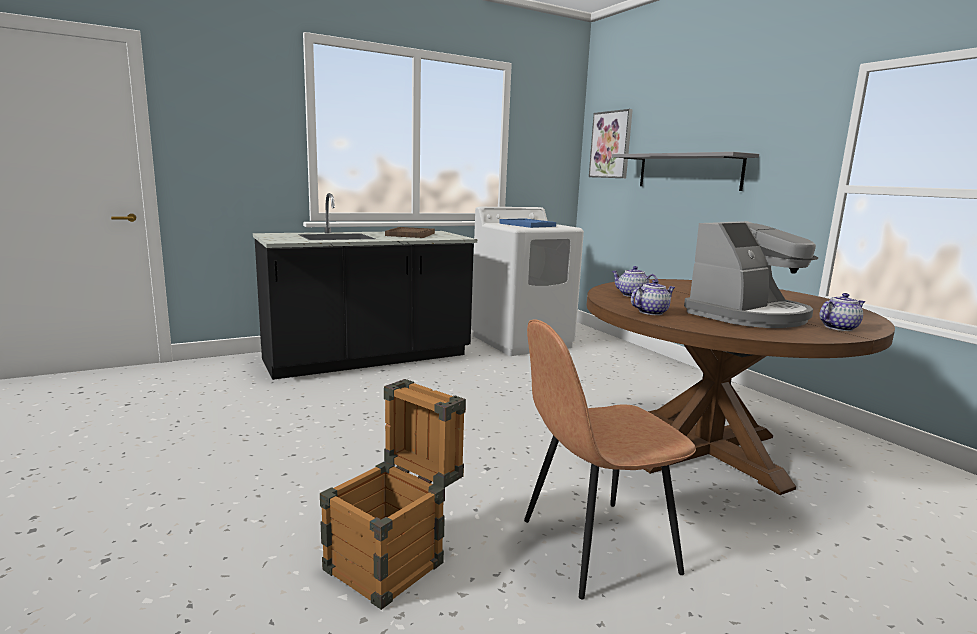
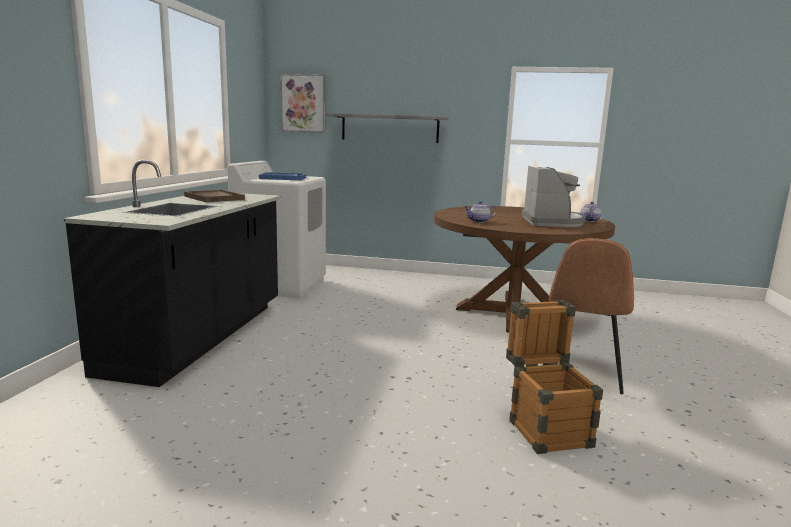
camera: 50 degrees left, 0 degrees up
teapot [631,279,675,315] -> none

